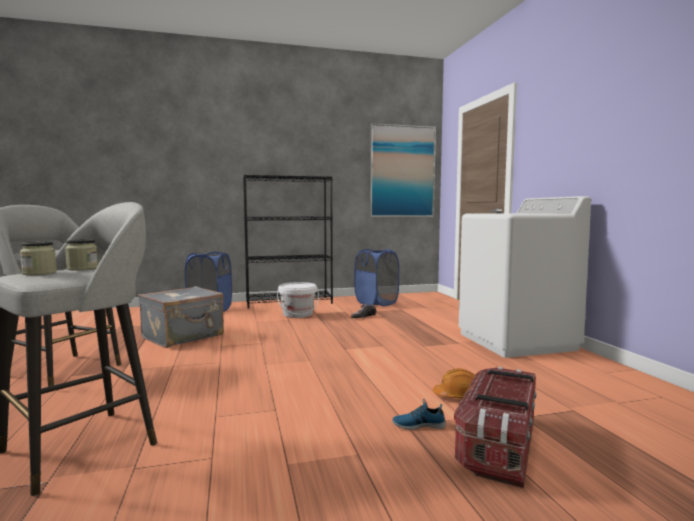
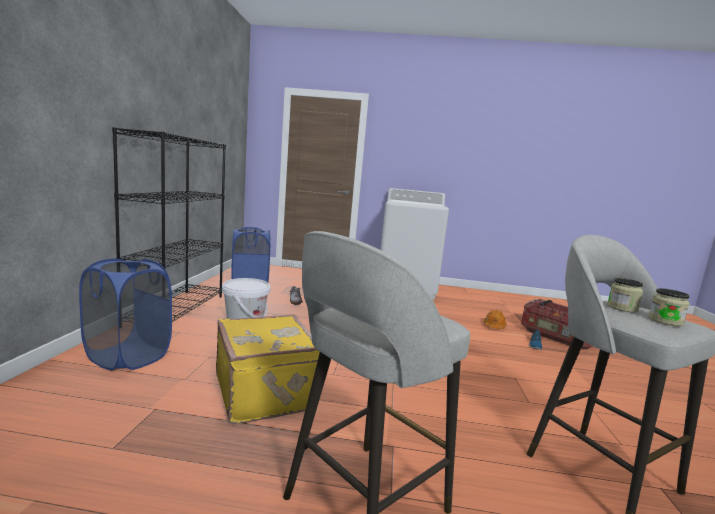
camera: 70 degrees left, 5 degrees up
grey suitcase [138,286,224,348] -> yellow suitcase [216,314,320,424]
picture [370,123,436,217] -> none

